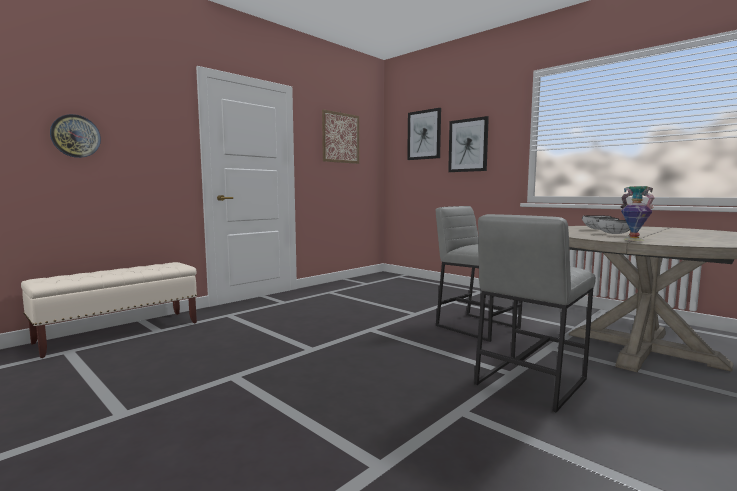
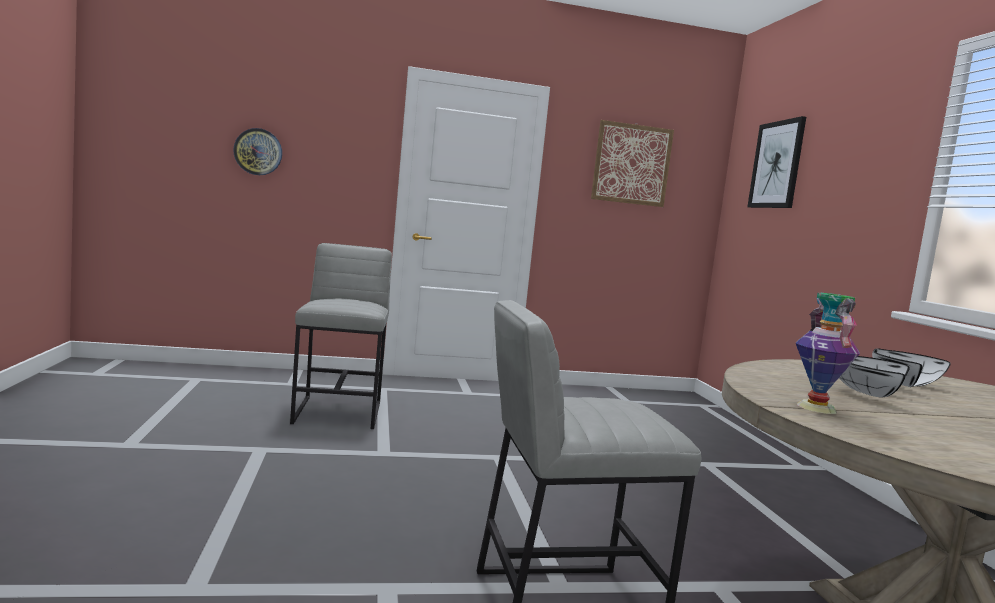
camera: 35 degrees right, 0 degrees up
beige bench [21,262,197,358] -> none
grey chair [436,206,522,342] -> grey chair moved to [290,243,392,429]
picture [448,116,489,172] -> none

